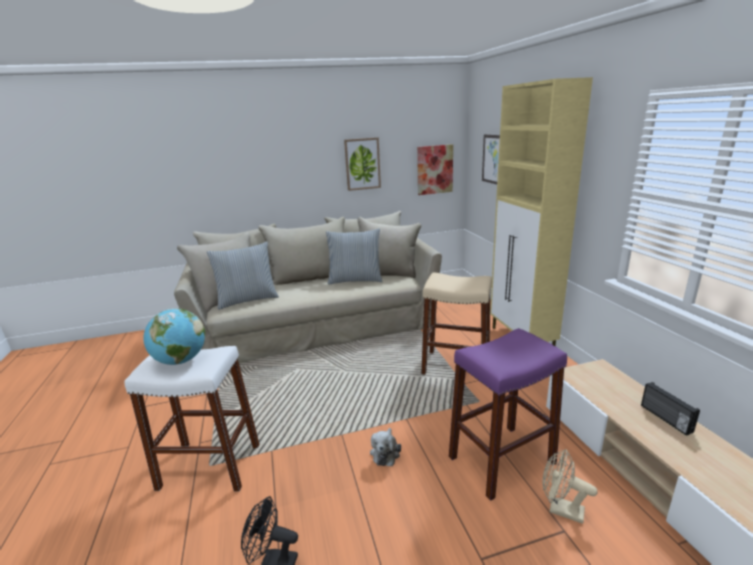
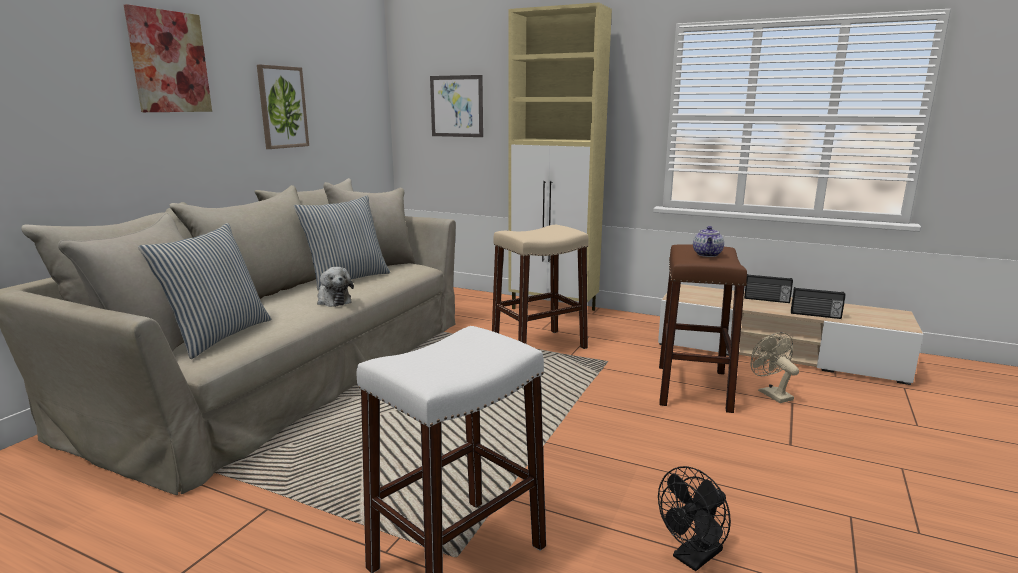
camera: 50 degrees left, 5 degrees down
globe [143,308,205,365] -> none
plush toy [370,428,401,466] -> plush toy moved to [317,267,354,307]
picture [417,144,453,195] -> picture moved to [124,4,212,112]
purple stool [449,328,567,501] -> brown stool [659,245,747,413]
beige fan [542,449,598,524] -> beige fan turned 90 degrees clockwise [751,332,799,403]
none -> teapot [693,226,724,257]
none -> radio [791,287,846,319]

